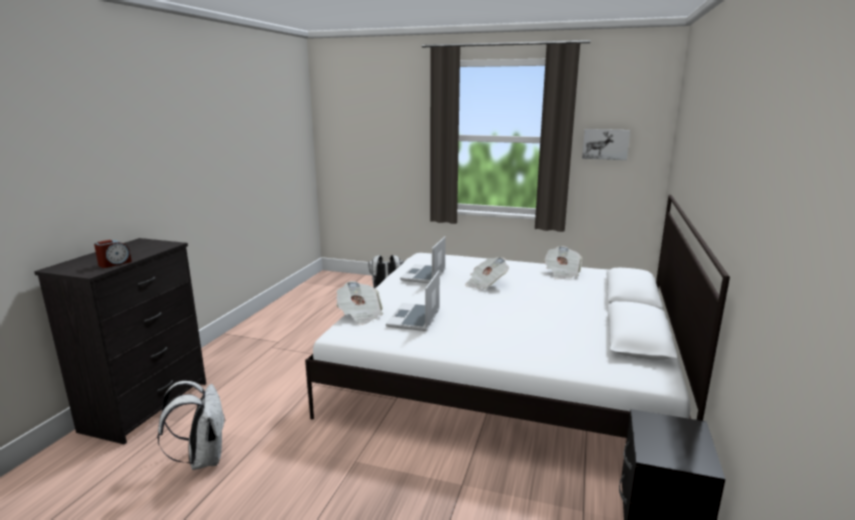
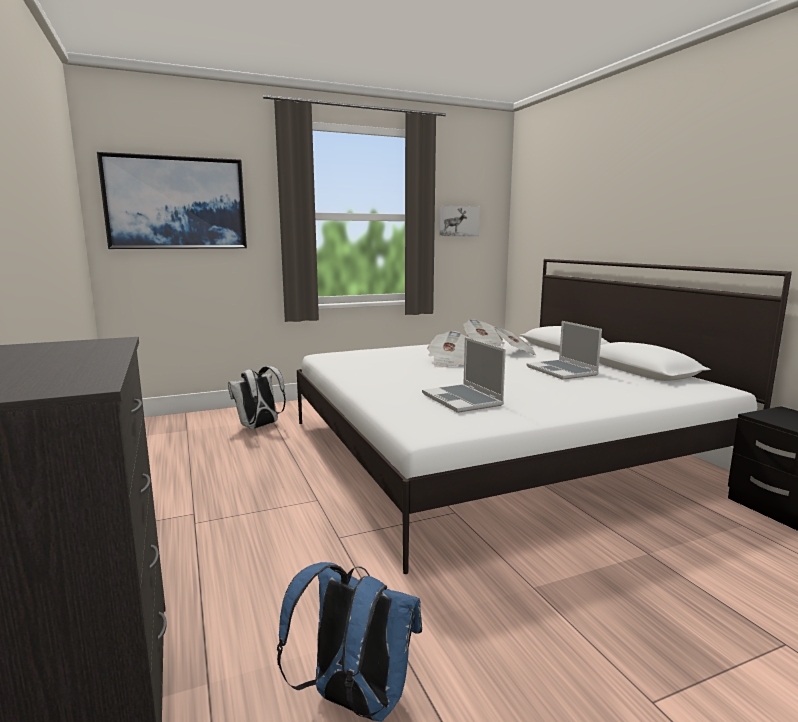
camera: 40 degrees left, 5 degrees down
alarm clock [94,240,132,268] -> none
white backpack [157,381,226,470] -> blue backpack [277,562,422,722]
newspaper [337,281,383,325] -> newspaper moved to [494,326,537,356]
laptop [400,236,446,283] -> laptop moved to [527,321,602,380]
none -> picture [97,152,247,249]

